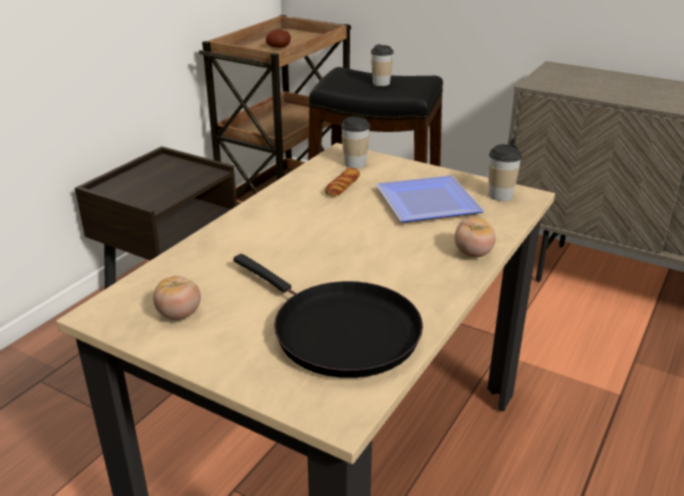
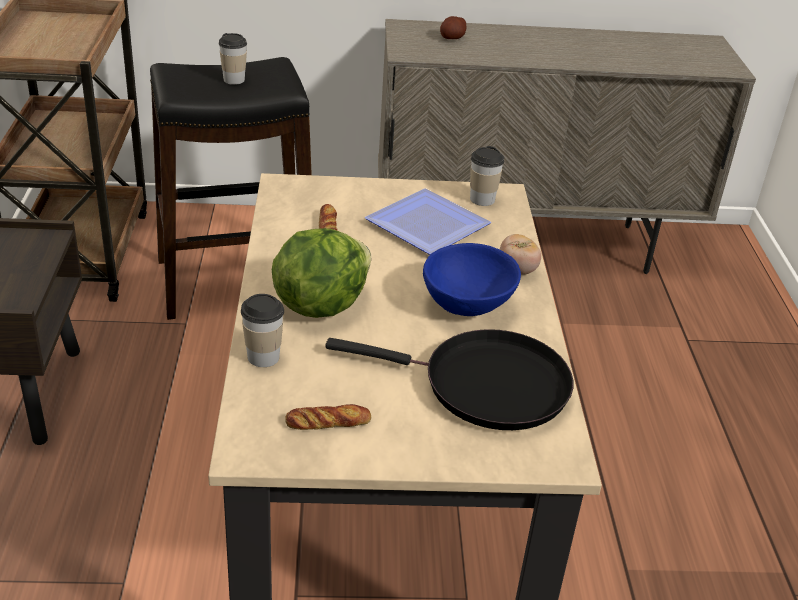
camera: 35 degrees left, 5 degrees up
tomato [153,276,201,320] -> bread [285,404,371,430]
potato [266,29,291,48] -> potato moved to [440,16,466,39]
cup [341,116,370,168] -> cup moved to [241,294,284,367]
none -> lettuce [272,228,371,318]
none -> blue bowl [423,243,521,316]

